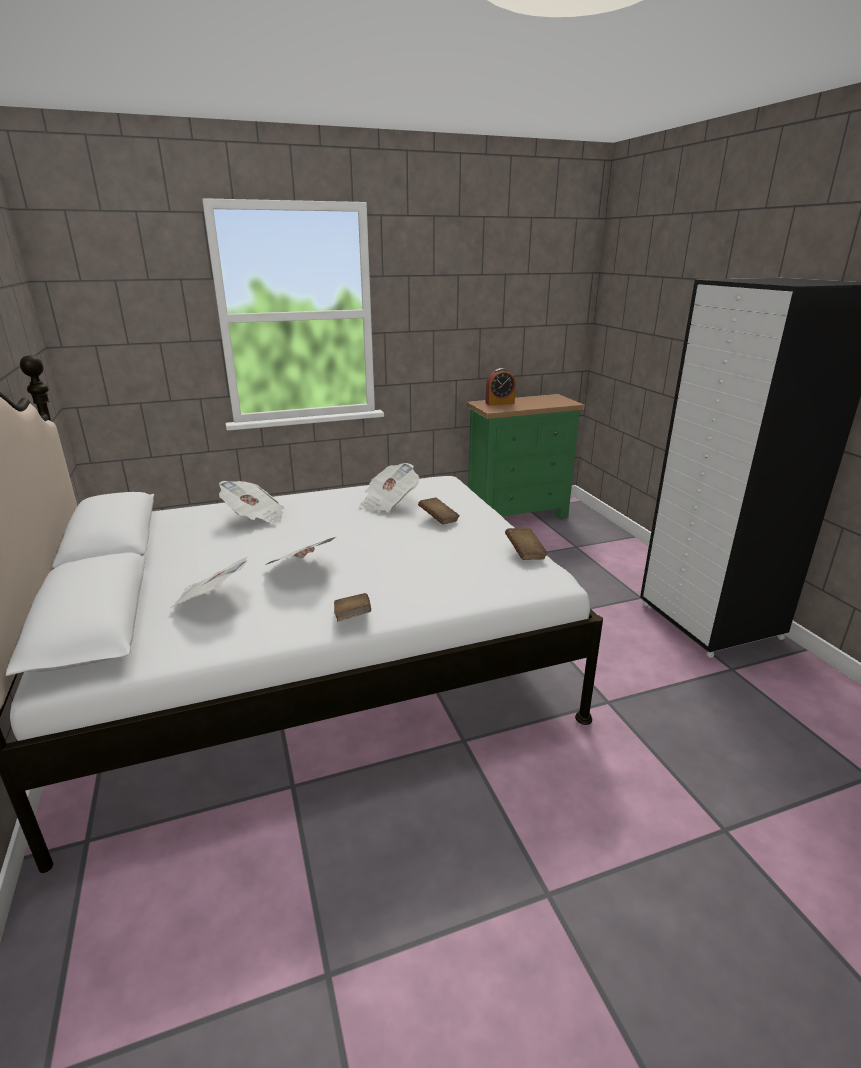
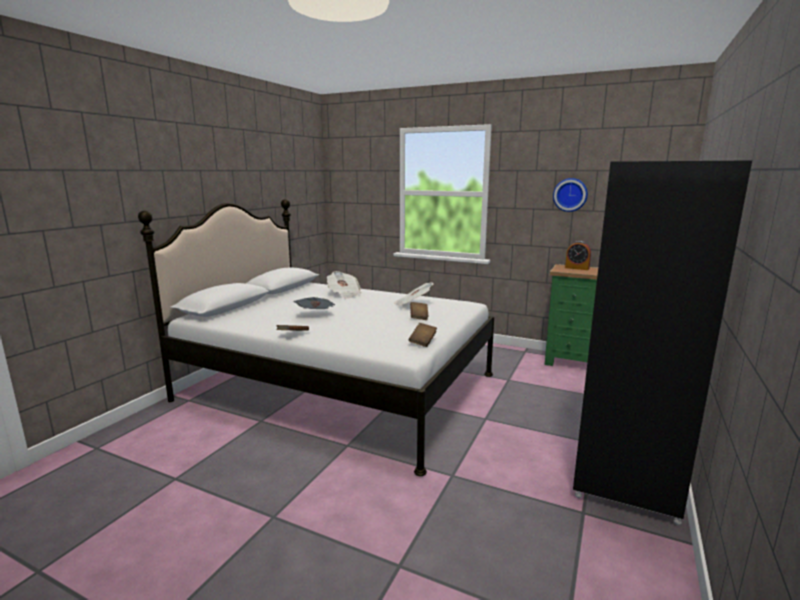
camera: 45 degrees right, 10 degrees down
newspaper [172,557,247,607] -> none
none -> wall clock [553,178,588,212]

